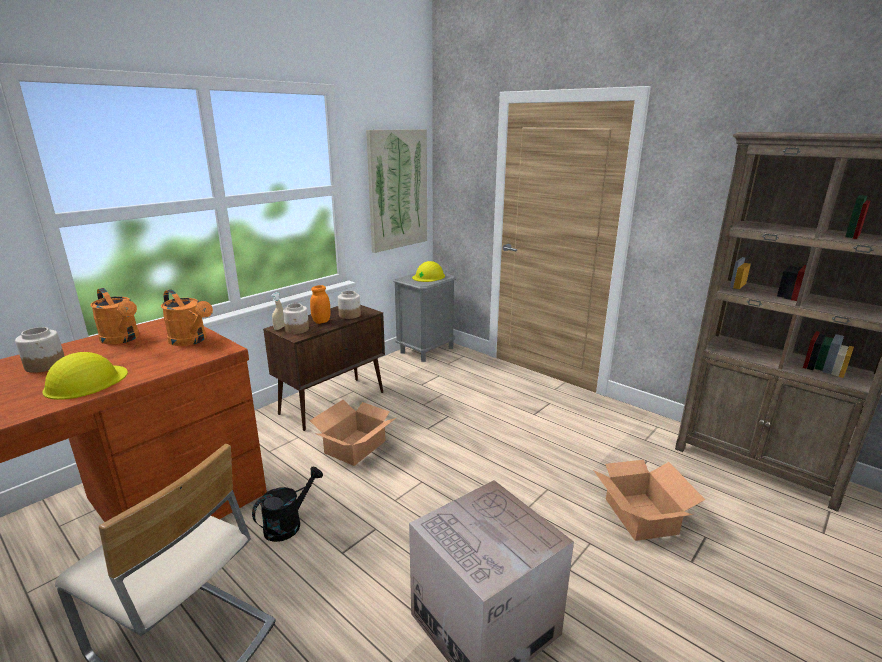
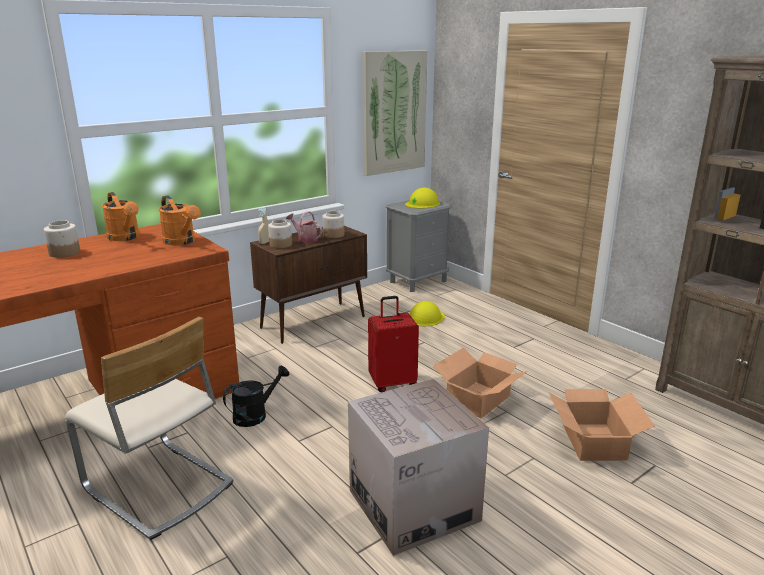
camera: 10 degrees right, 0 degrees up
yellow hard hat [43,352,128,400] -> yellow hard hat moved to [410,301,445,326]
cardboard box [309,400,396,466] -> cardboard box moved to [433,348,528,418]
orange jar [310,285,331,324] -> watering can [286,211,323,243]
none -> red suitcase [368,296,419,392]

